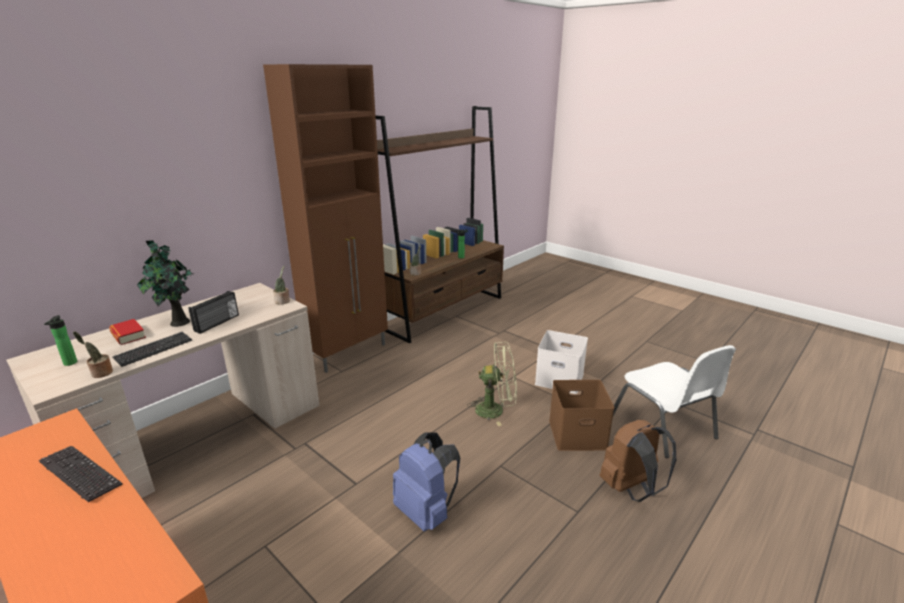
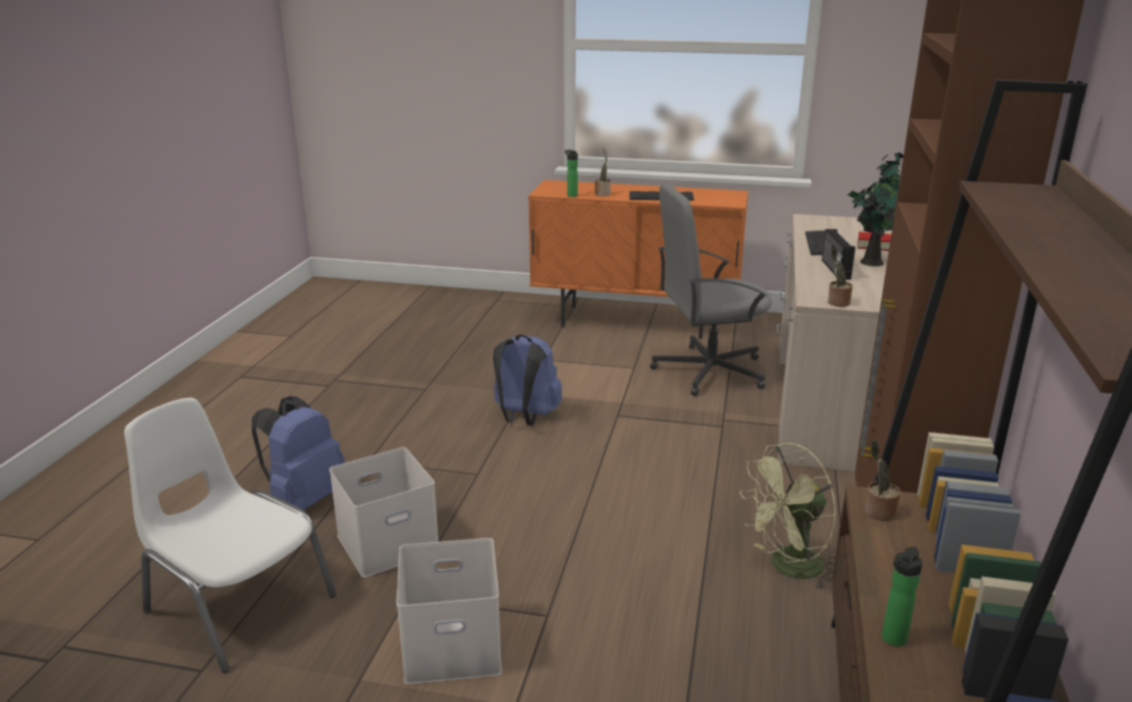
camera: 150 degrees right, 0 degrees up
bottle [44,315,77,366] -> bottle moved to [565,150,578,197]
potted plant [73,331,113,378] -> potted plant moved to [595,148,611,196]
green fan [467,342,517,426] -> green fan moved to [740,443,836,590]
brown storage box [549,380,615,451] -> white storage box [329,447,438,577]
brown backpack [600,420,676,502] -> blue backpack [252,396,345,510]
none -> grey office chair [650,184,772,396]

